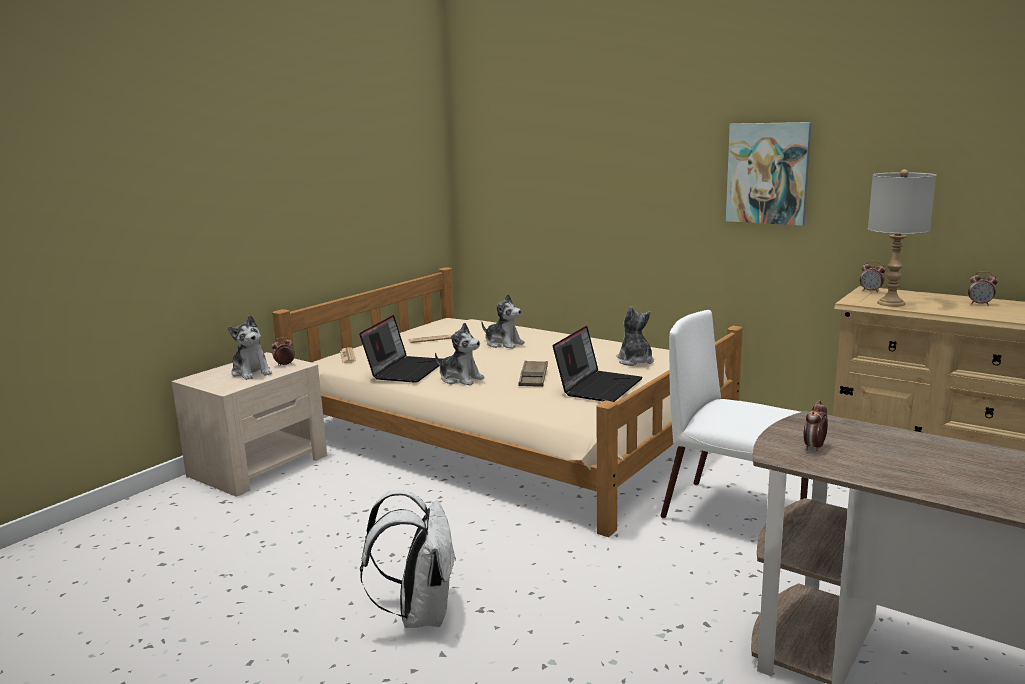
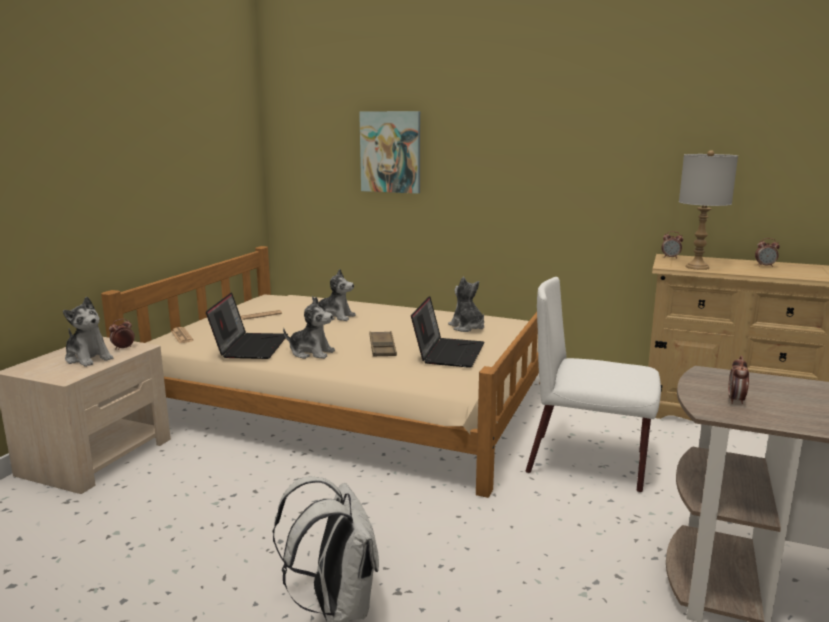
camera: 15 degrees left, 0 degrees up
picture [726,122,812,226] -> picture moved to [359,111,420,194]

